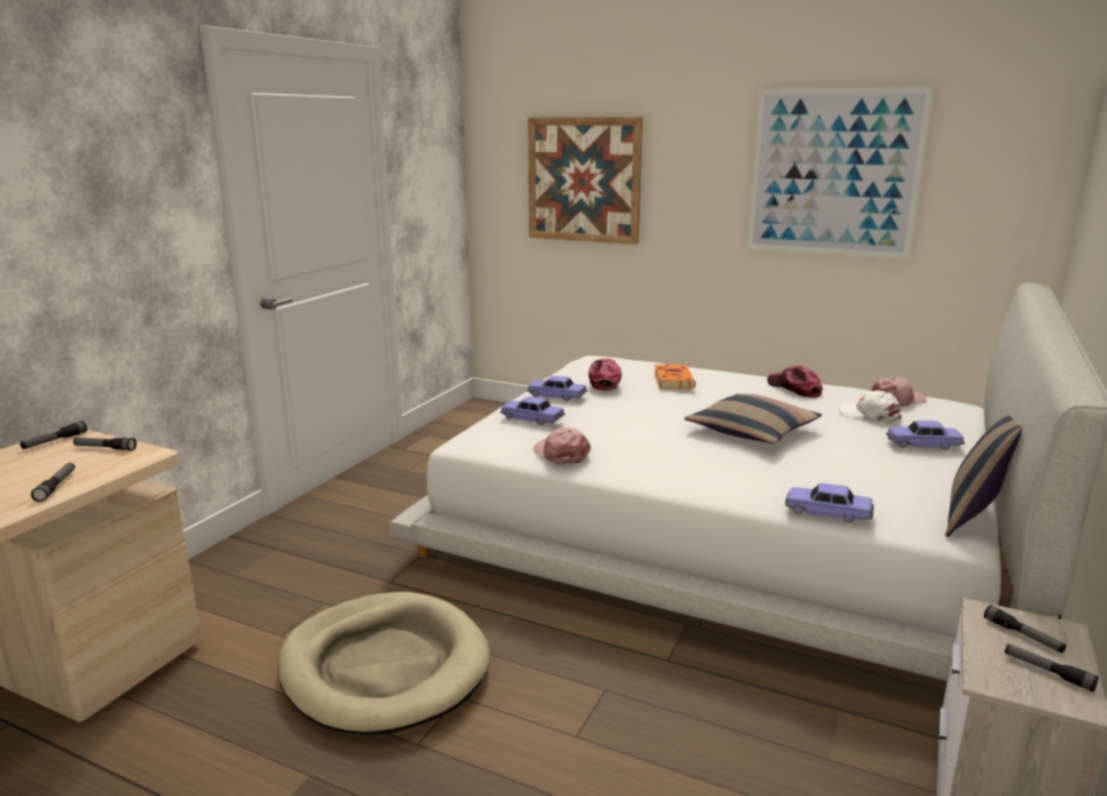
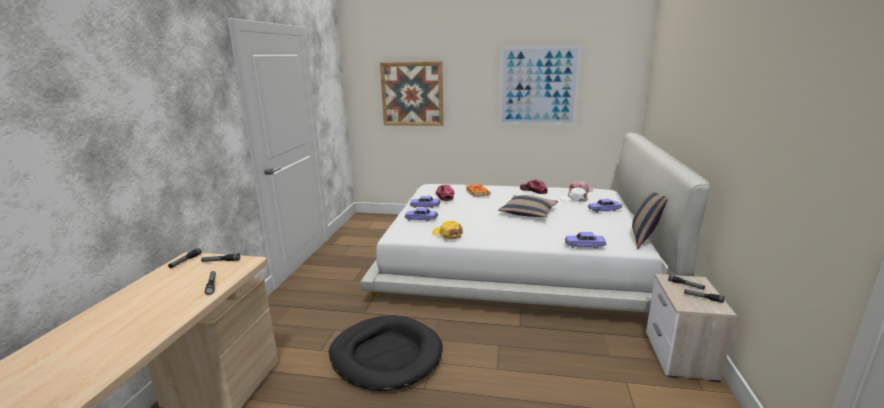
camera: 15 degrees left, 0 degrees up
beige dog bed [278,592,490,735] -> black dog bed [329,316,443,391]
pink cap [533,427,591,465] -> yellow cap [432,221,463,240]

